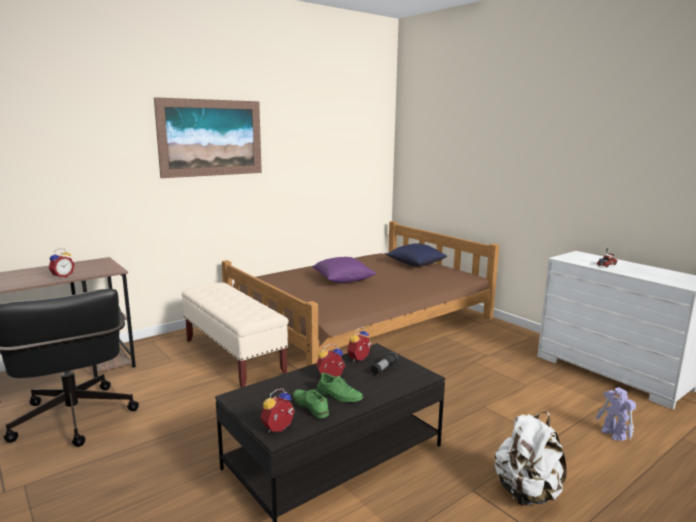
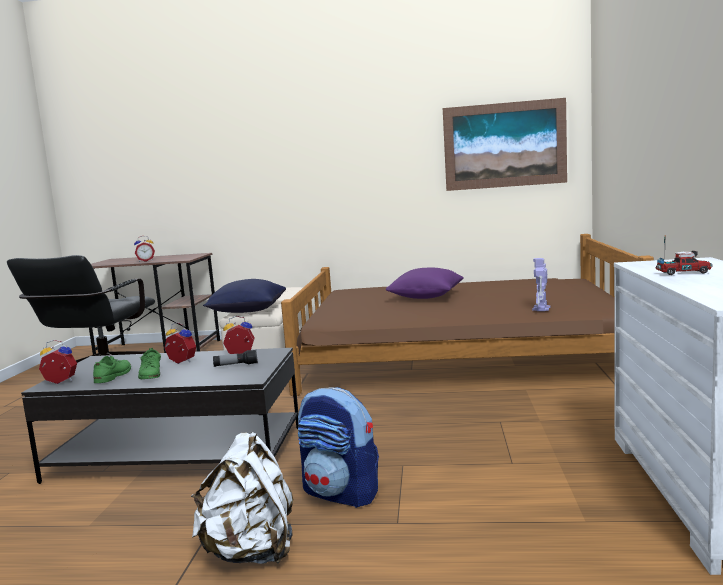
camera: 45 degrees right, 5 degrees down
picture [154,97,262,178] -> picture moved to [443,98,567,191]
blue pillow [386,243,447,267] -> blue pillow moved to [203,279,286,313]
toy robot [596,387,636,441] -> toy robot moved to [532,258,550,311]
none -> backpack [298,387,379,508]

